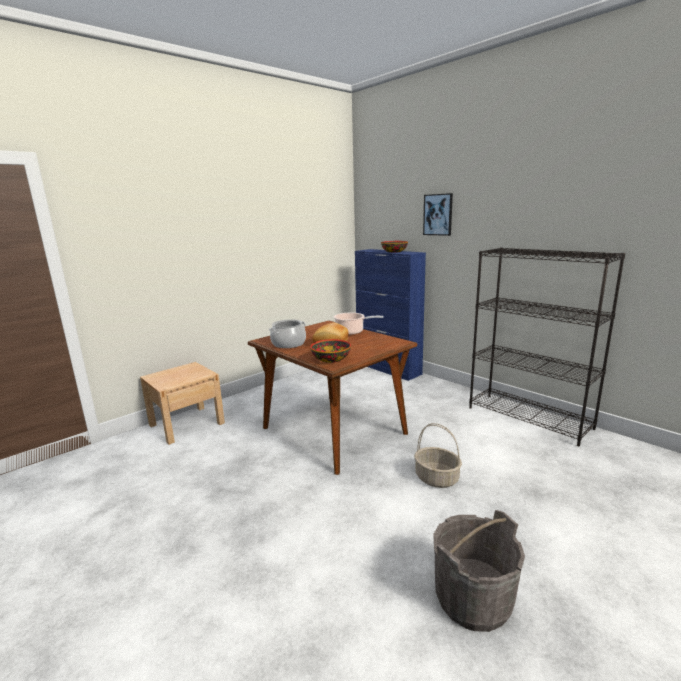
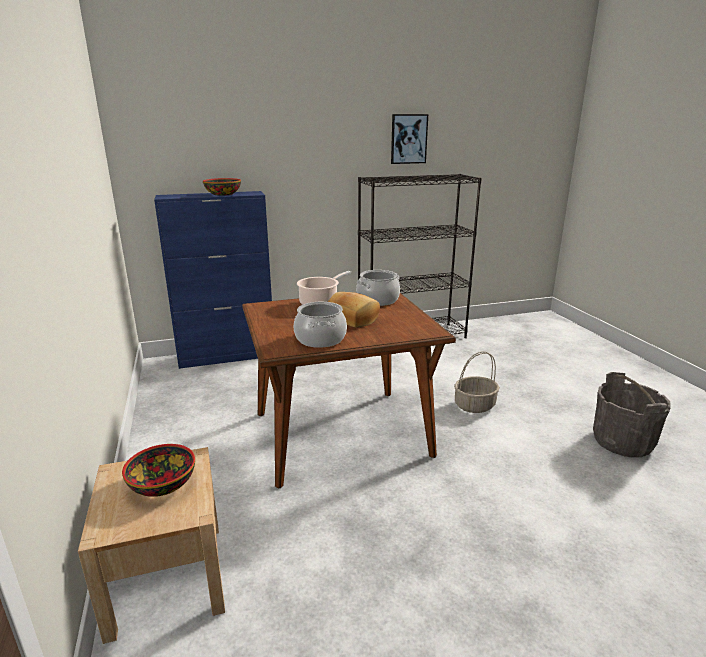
camera: 65 degrees left, 5 degrees up
bowl [310,339,351,363] -> bowl moved to [122,444,195,497]
picture [423,193,453,236] -> picture moved to [391,114,428,164]
none -> cooking pot [356,270,400,306]

